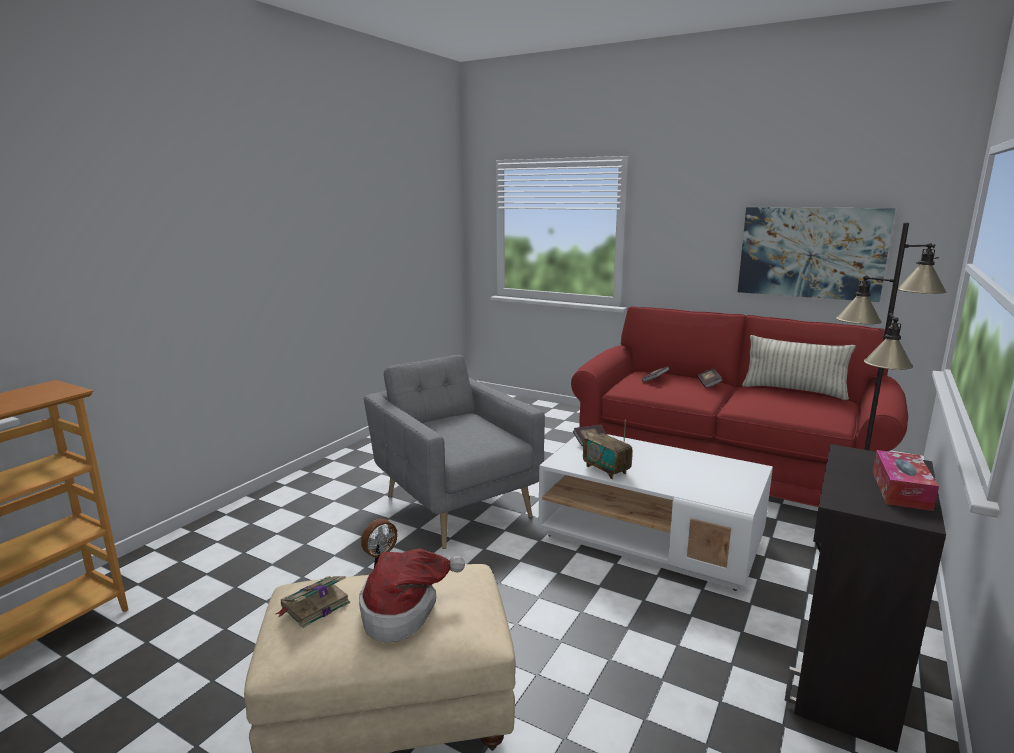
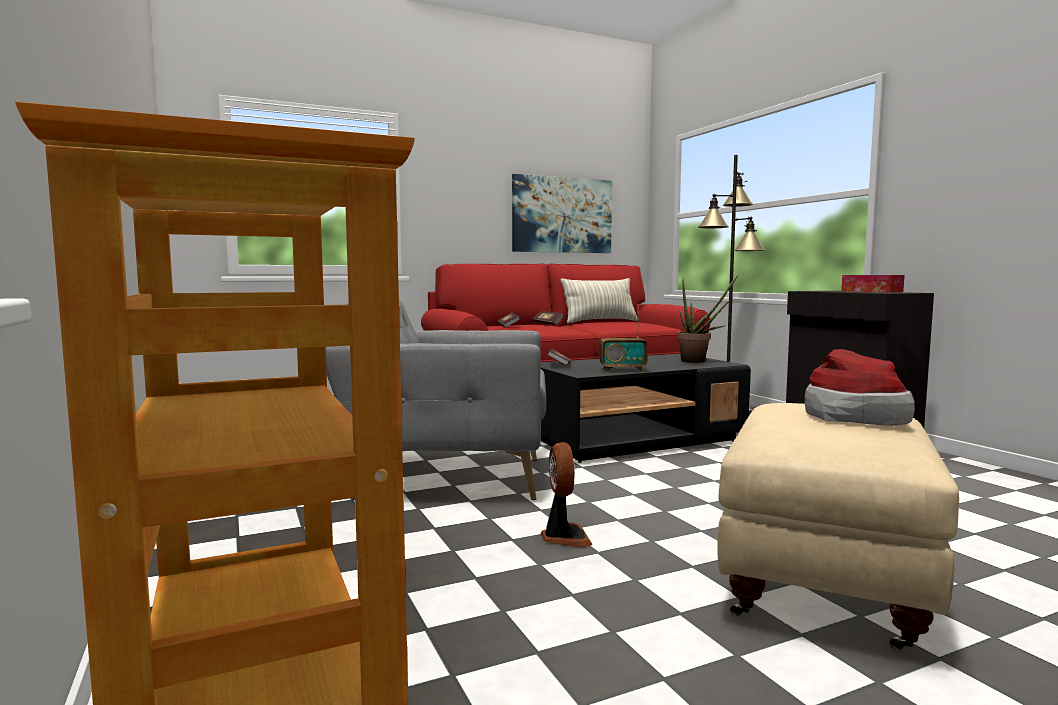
camera: 55 degrees left, 10 degrees down
book [275,576,350,628] -> none
white coffee table [539,434,773,591] -> black coffee table [541,354,751,463]
none -> potted plant [677,275,738,363]

